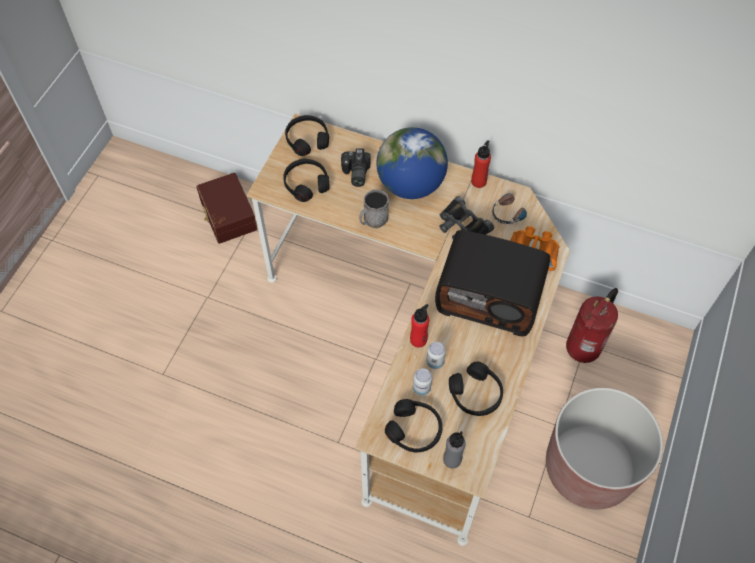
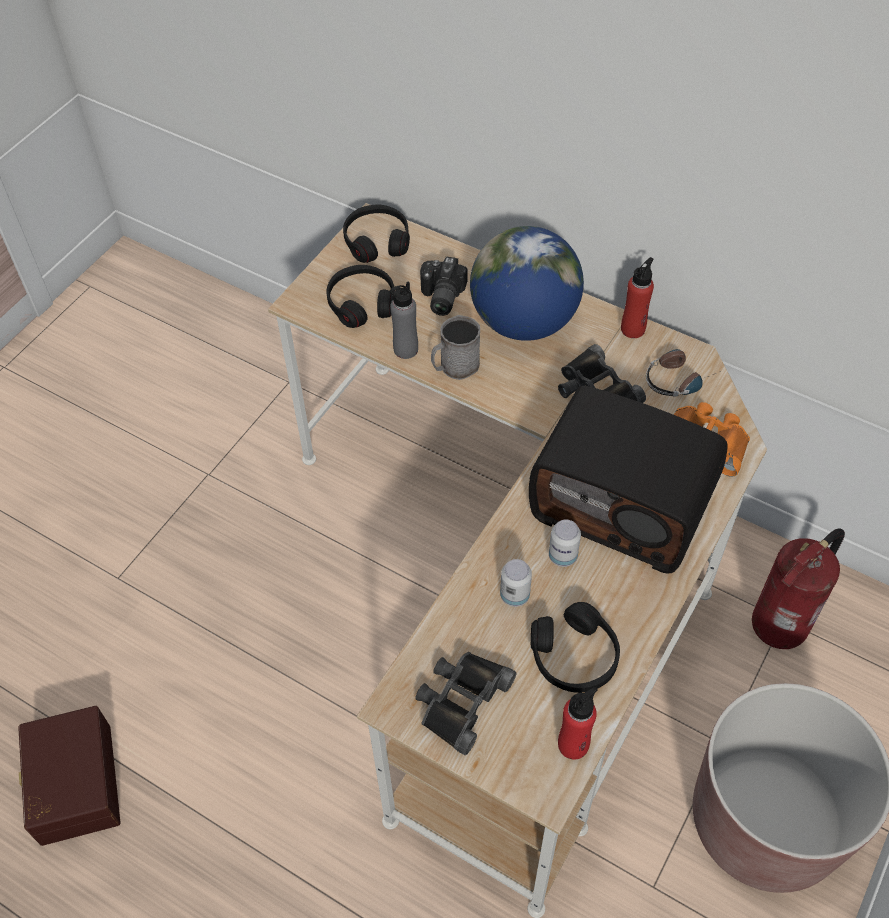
camera: 10 degrees right, 5 degrees down
brown storage box [196,173,257,244] -> brown storage box moved to [18,706,121,846]
black headphones [385,399,443,452] -> black binoculars [415,652,516,755]
red bottle [410,304,429,348] -> red bottle moved to [558,687,598,759]
can [413,368,432,396] -> can moved to [549,519,581,567]
grey bottle [443,431,466,468] -> grey bottle moved to [390,281,418,359]

